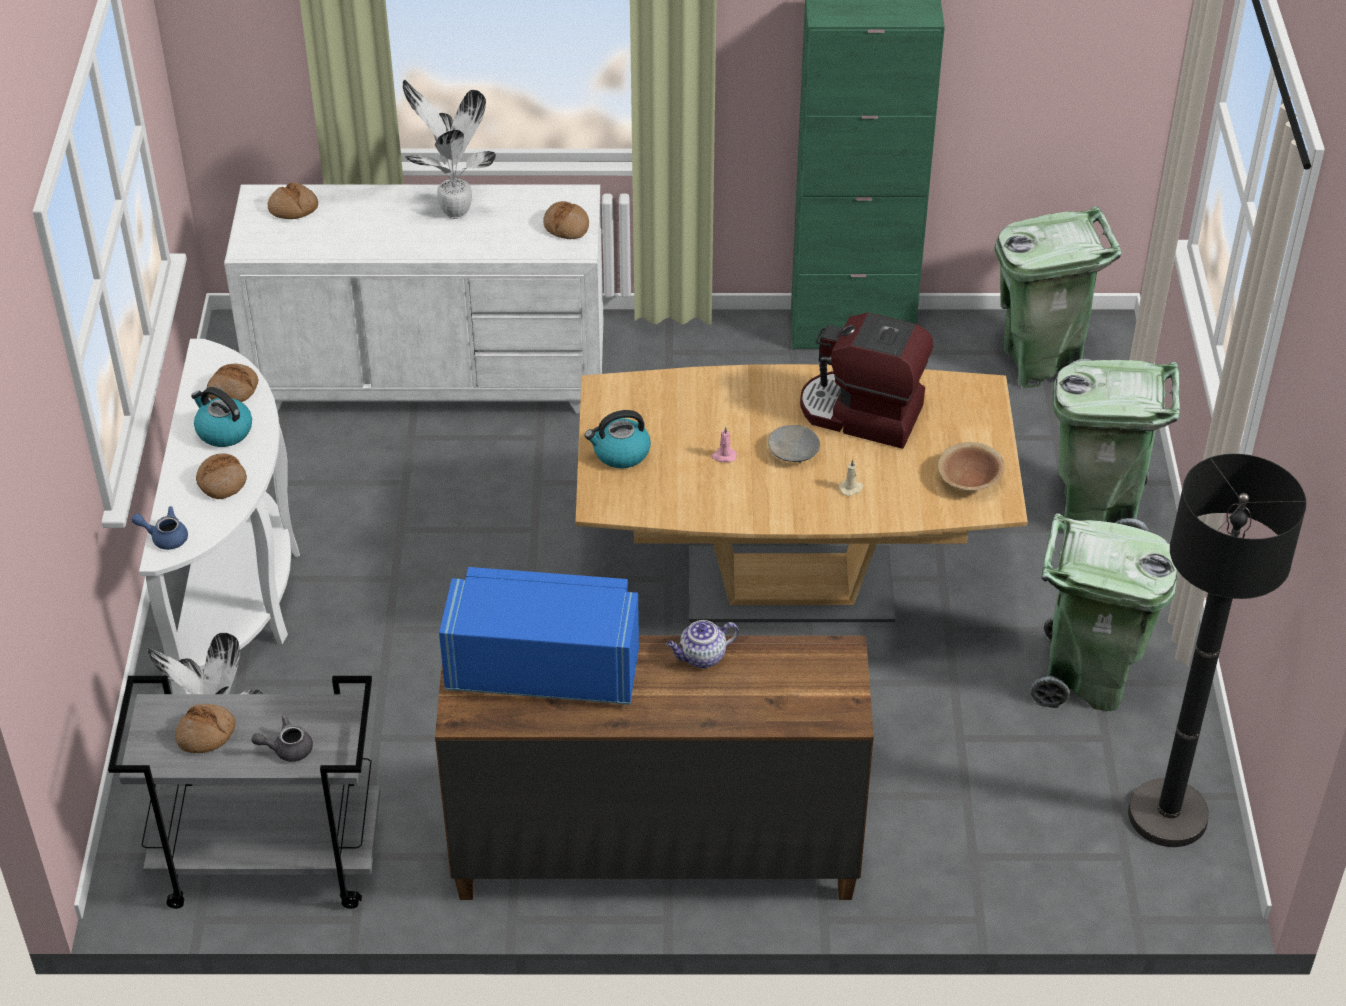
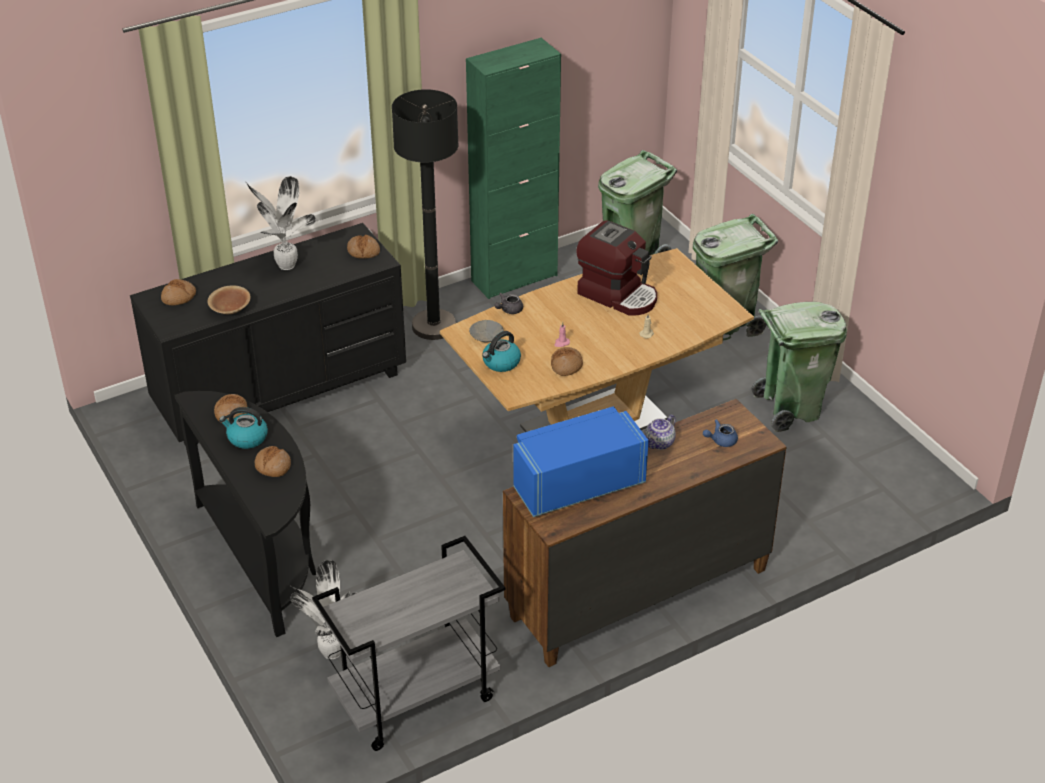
camera: 30 degrees left, 5 degrees down
blue teapot [131,506,188,550] -> blue teapot moved to [703,419,738,447]
white console table [139,339,300,694] -> black console table [174,391,317,637]
bread [175,704,236,753] -> bread moved to [551,347,583,376]
white dresser [224,184,604,413] -> black dresser [130,223,406,446]
grey teapot [251,715,313,762] -> grey teapot moved to [494,293,523,314]
grey bowl [768,425,820,463] -> grey bowl moved to [469,320,504,342]
coffee machine [800,312,933,449] -> coffee machine turned 135 degrees counterclockwise [576,221,657,316]
brown bowl [937,442,1005,491] -> brown bowl moved to [207,285,251,314]
black floor lamp [1128,454,1306,847] -> black floor lamp moved to [392,89,459,340]

